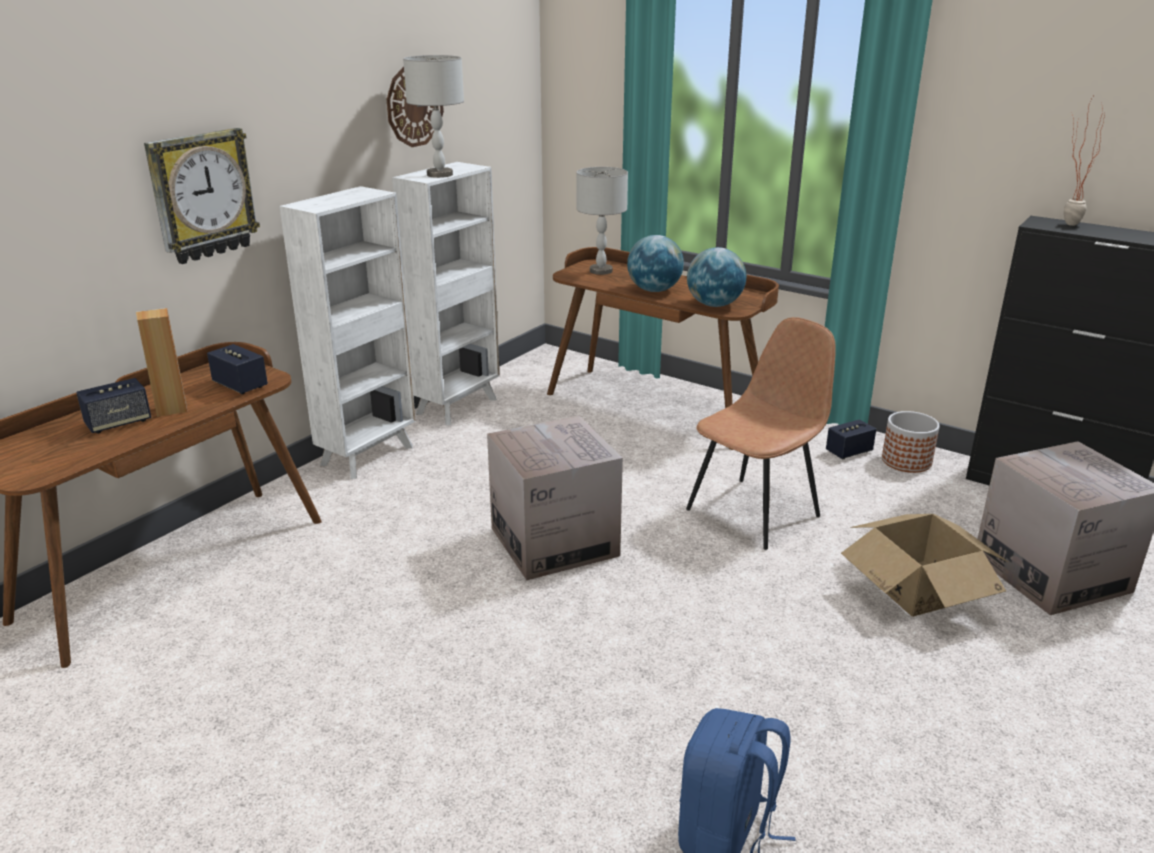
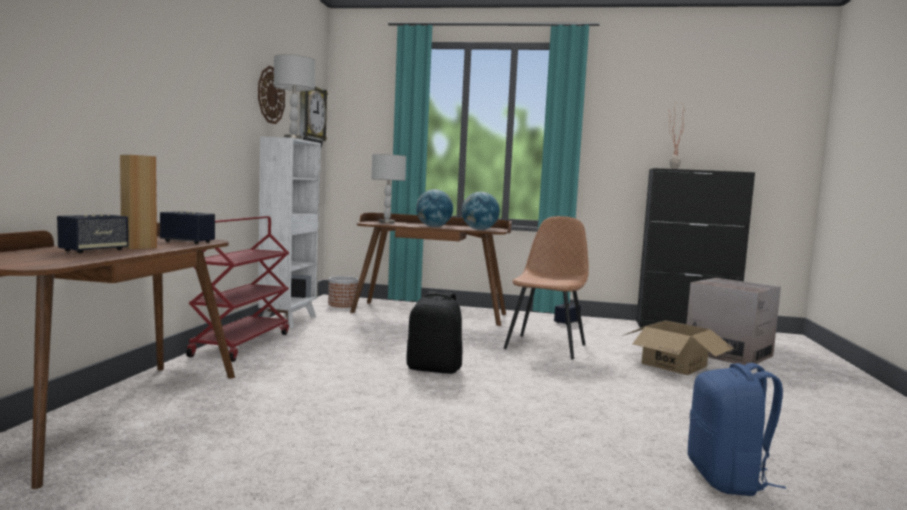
camera: 25 degrees left, 20 degrees down
wall clock [144,128,260,264] -> wall clock moved to [299,86,328,148]
white bookcase [279,186,416,479] -> red cart [186,216,289,362]
cardboard box [487,416,623,580] -> black backpack [406,291,462,374]
planter [882,411,940,473] -> planter moved to [328,276,358,307]

